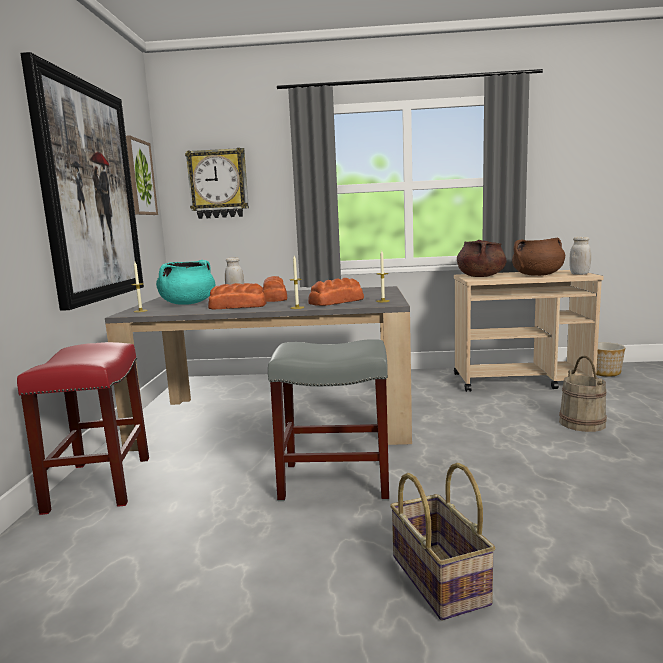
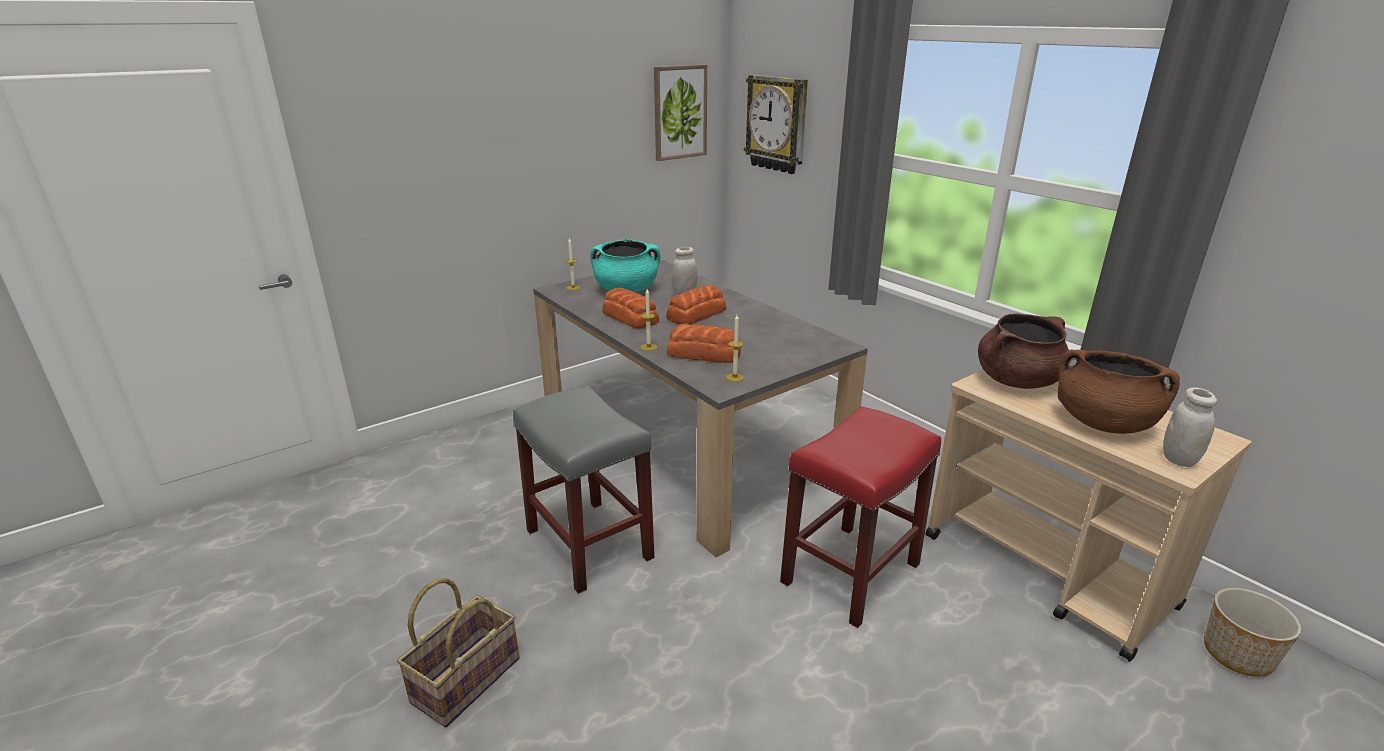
camera: 50 degrees right, 15 degrees up
red stool [17,342,149,515] -> red stool moved to [780,406,941,628]
picture [20,52,144,311] -> none
beige bucket [559,356,607,432] -> none

